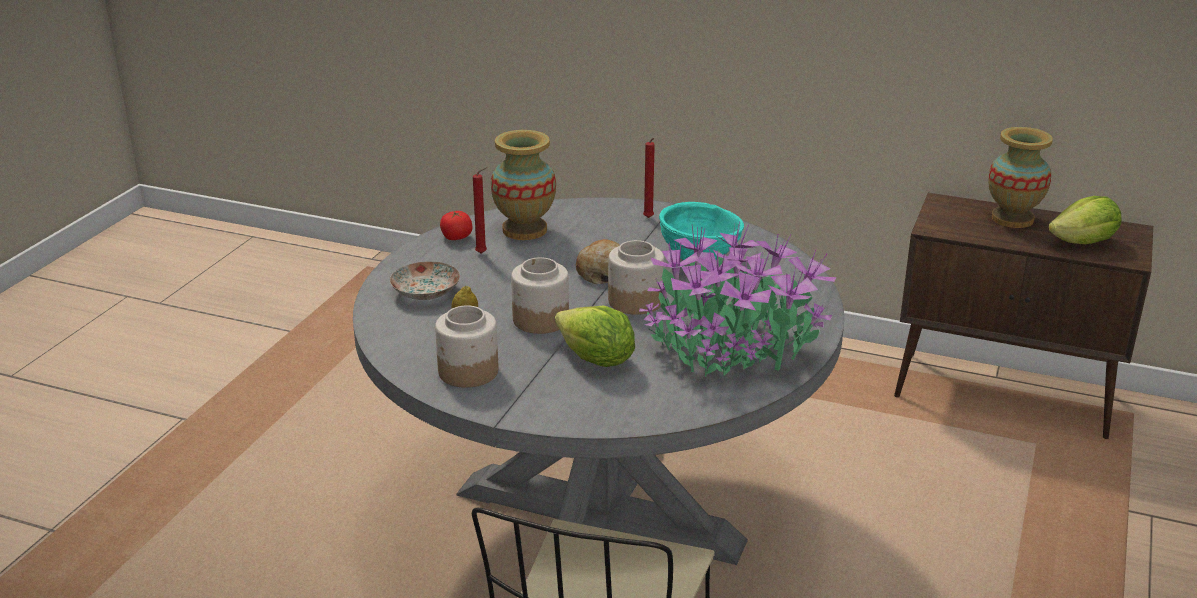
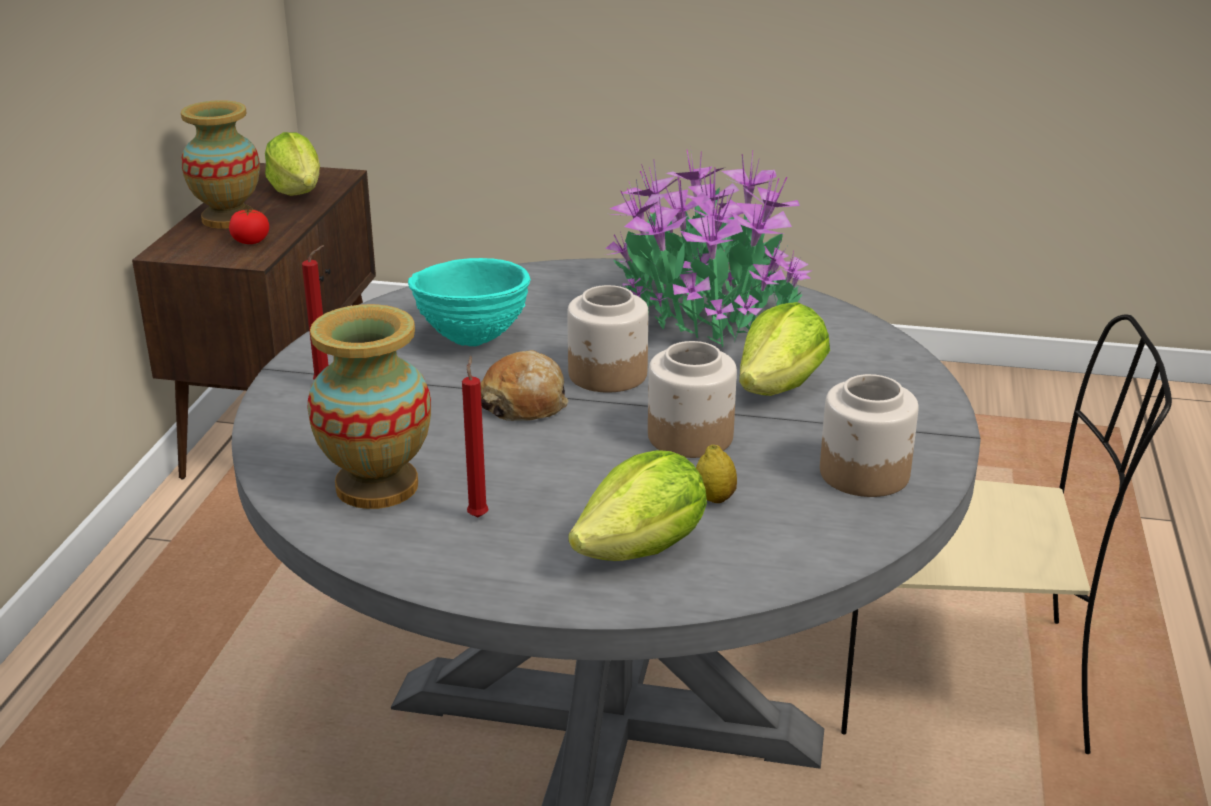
camera: 100 degrees left, 0 degrees up
plate [390,261,460,300] -> lettuce [569,450,707,561]
tomato [440,211,473,240] -> tomato moved to [229,209,269,244]

